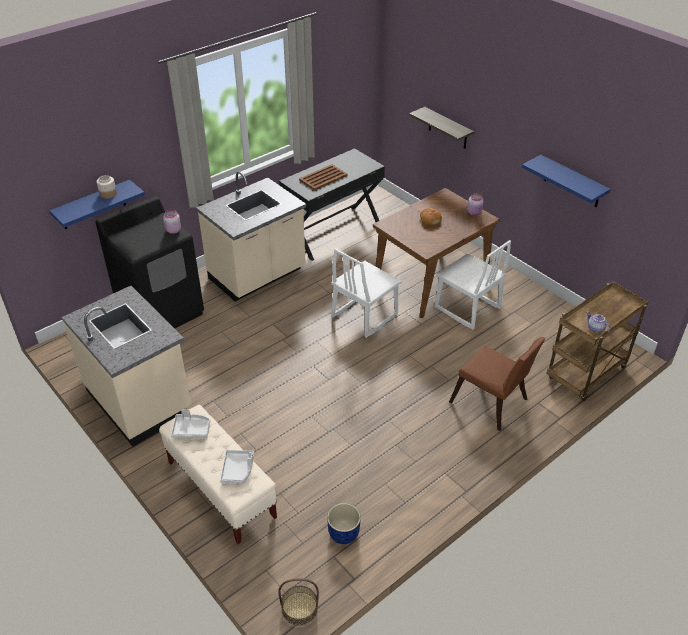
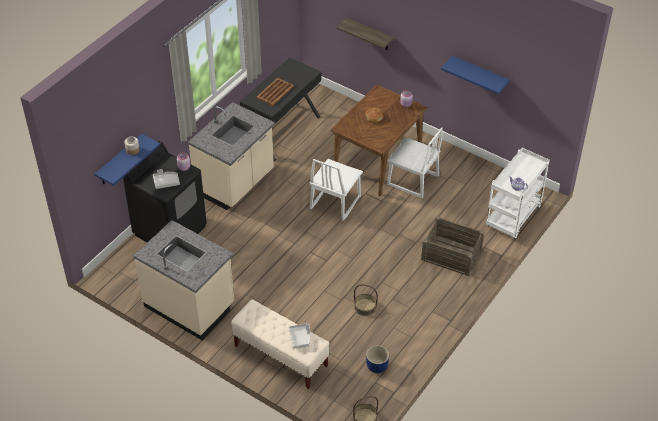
camera: 15 degrees left, 5 degrees up
grey tray [171,409,210,438] -> grey tray moved to [153,169,180,189]
brown chair [449,337,546,431] -> crate [421,216,484,276]
brown cart [546,282,648,401] -> white cart [486,148,550,239]
none -> basket [354,284,378,316]

